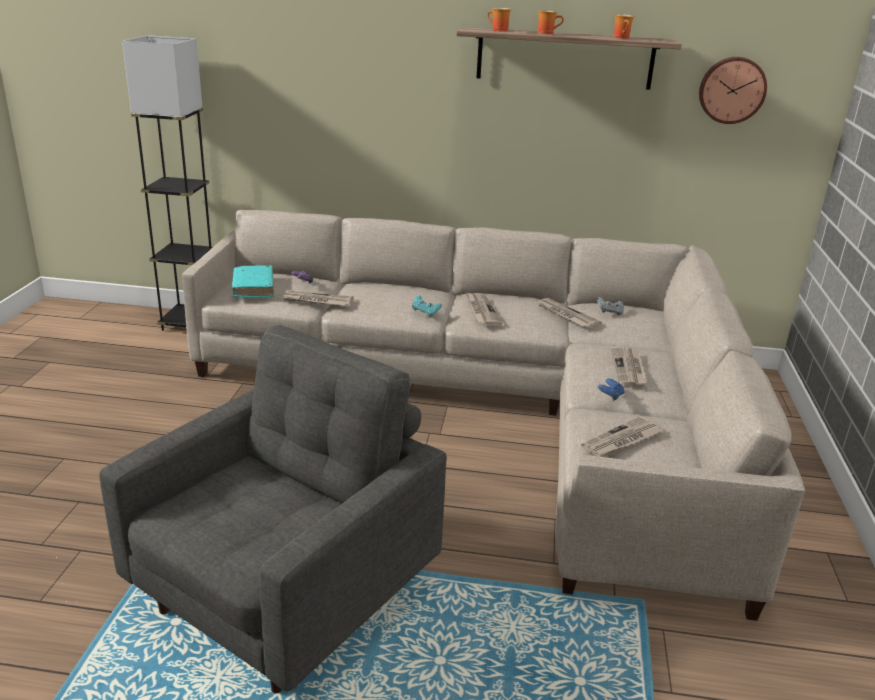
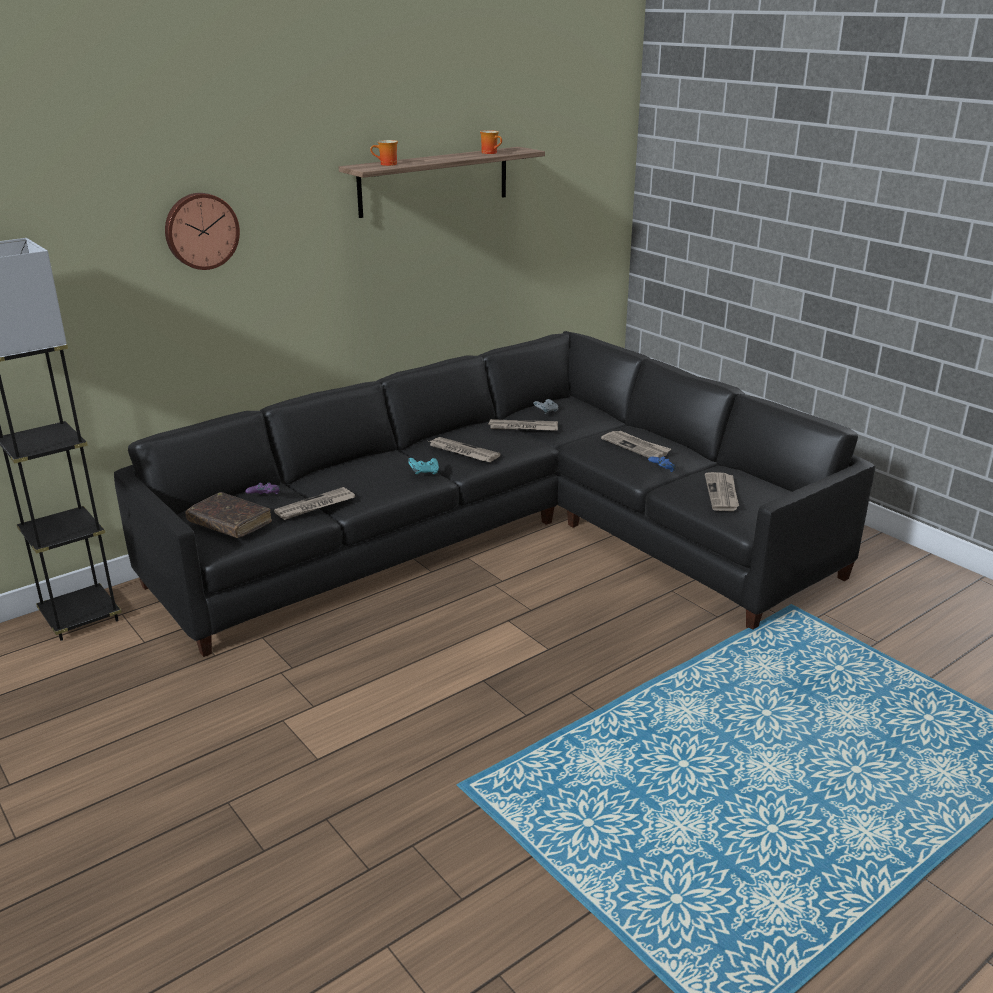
camera: 45 degrees left, 0 degrees up
grey armchair [99,325,447,693] -> none
beige sofa [182,210,805,621] -> black sofa [114,331,875,657]
turquoise book [232,265,274,298] -> brown book [185,492,272,538]
mug [538,10,564,34] -> none
wall clock [699,57,767,124] -> wall clock moved to [165,193,240,270]

